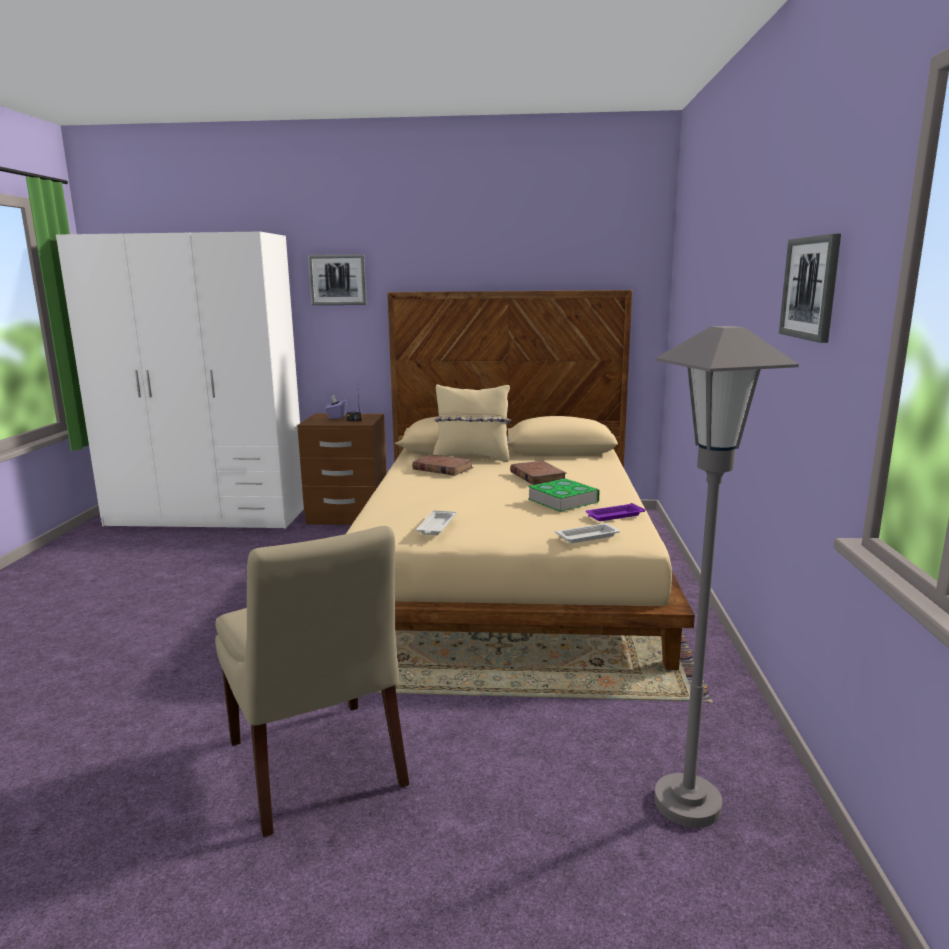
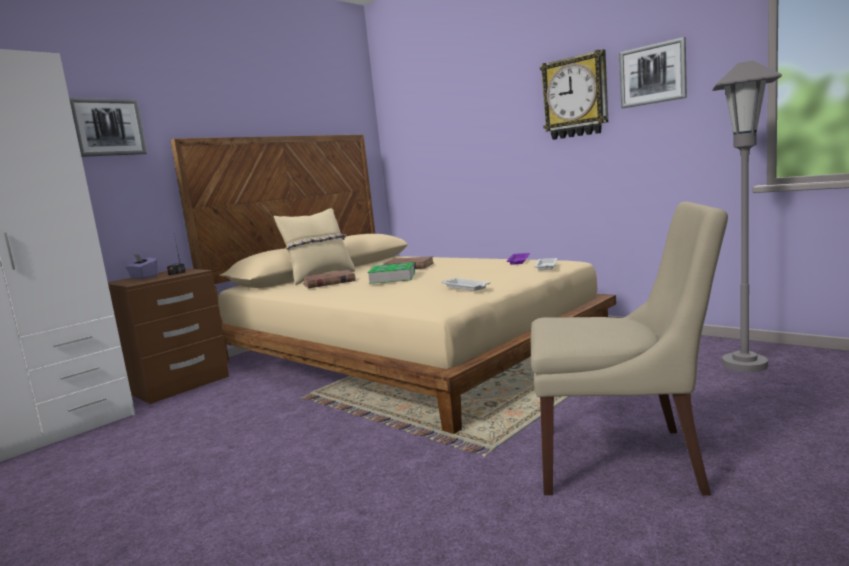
camera: 50 degrees left, 5 degrees down
book [528,478,600,512] -> book moved to [368,262,415,284]
none -> wall clock [540,49,608,140]

